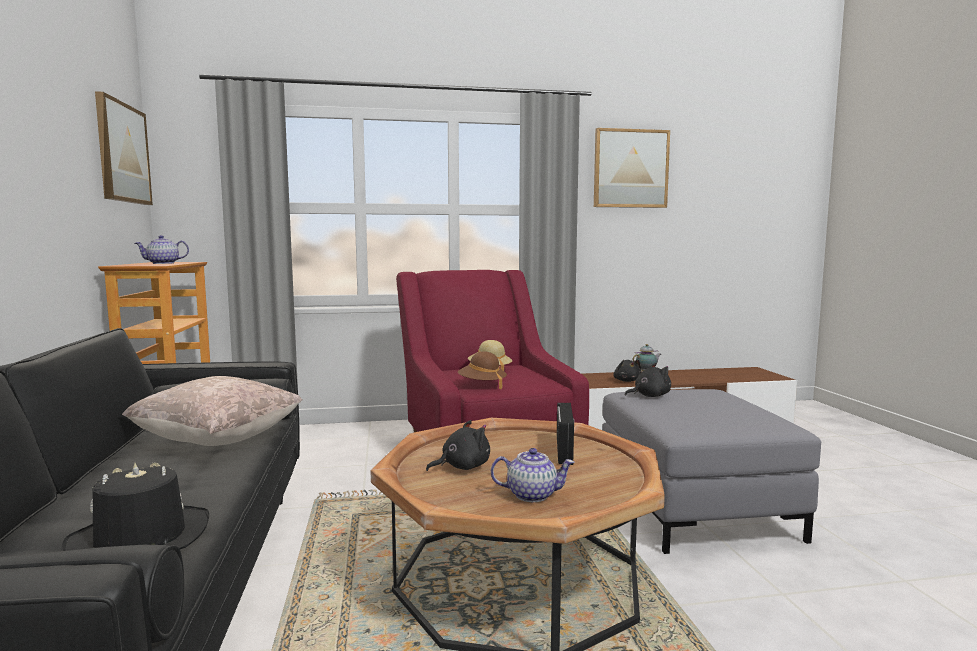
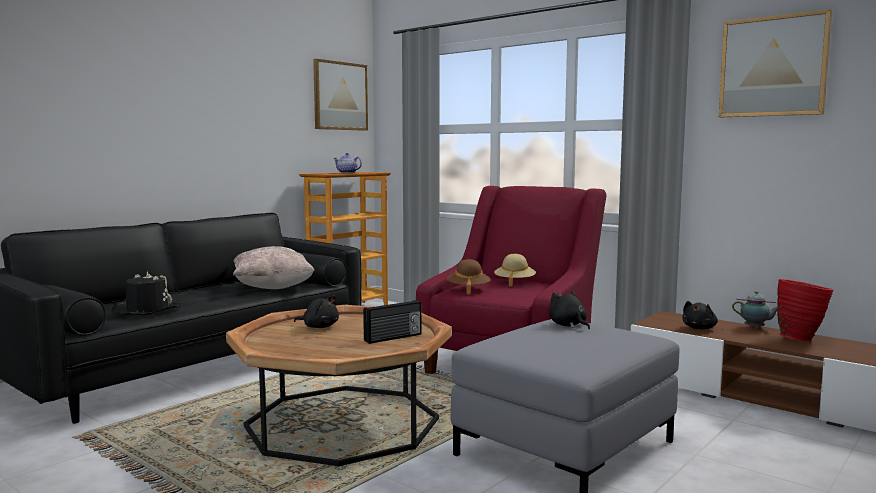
camera: 50 degrees right, 0 degrees up
teapot [491,448,575,502] -> none
black plush toy [625,363,671,397] -> black plush toy turned 150 degrees counterclockwise [549,290,590,329]
none -> red vase [777,279,833,342]

